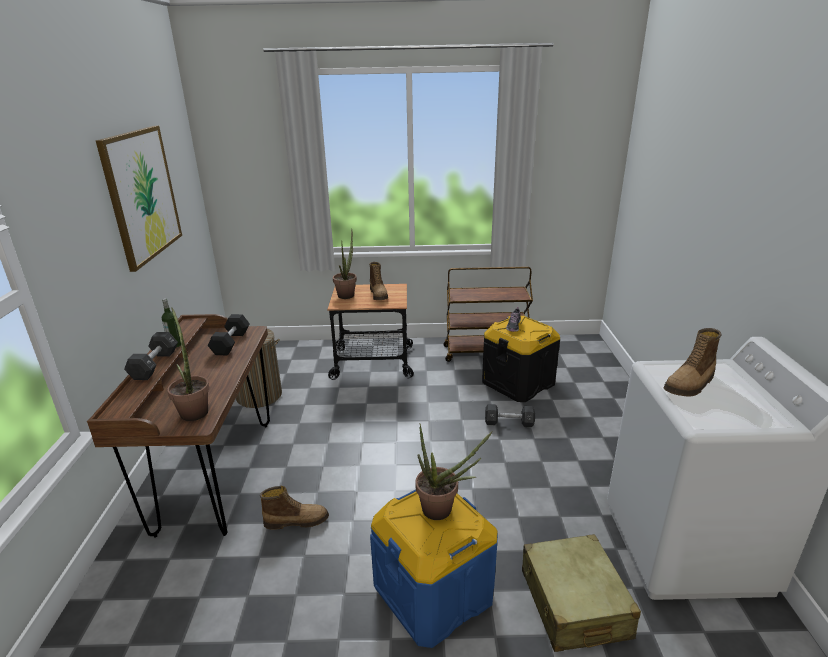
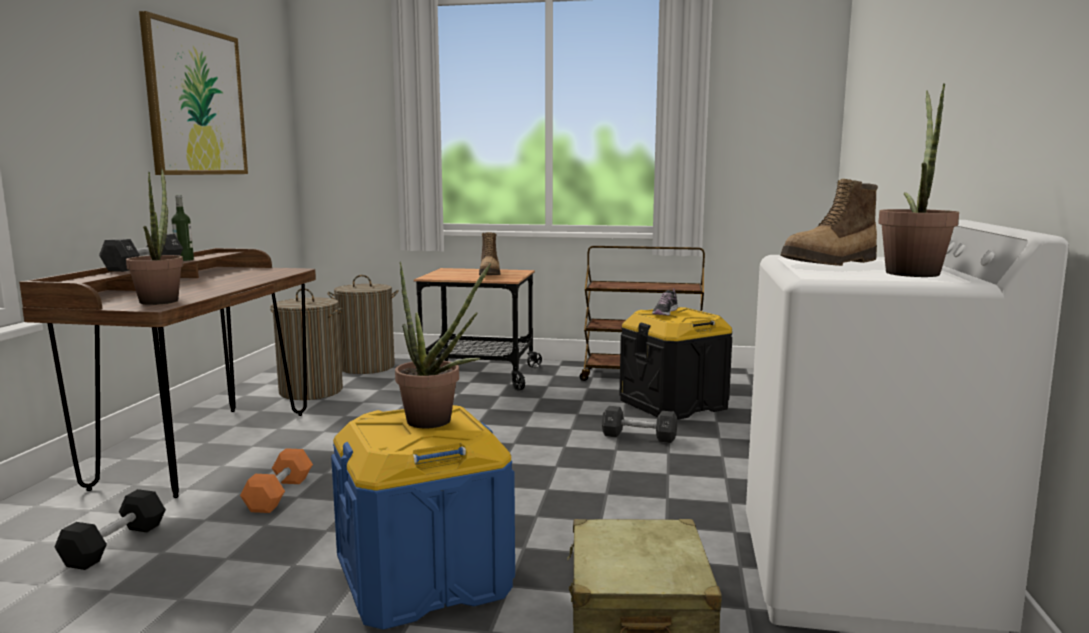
camera: 10 degrees right, 15 degrees down
black dumbbell [208,314,250,355] -> black dumbbell moved to [55,489,166,570]
boot [260,486,329,530] -> orange dumbbell [240,448,313,513]
potted plant [333,229,357,299] -> potted plant moved to [878,83,959,277]
none -> laundry basket [327,275,399,374]

